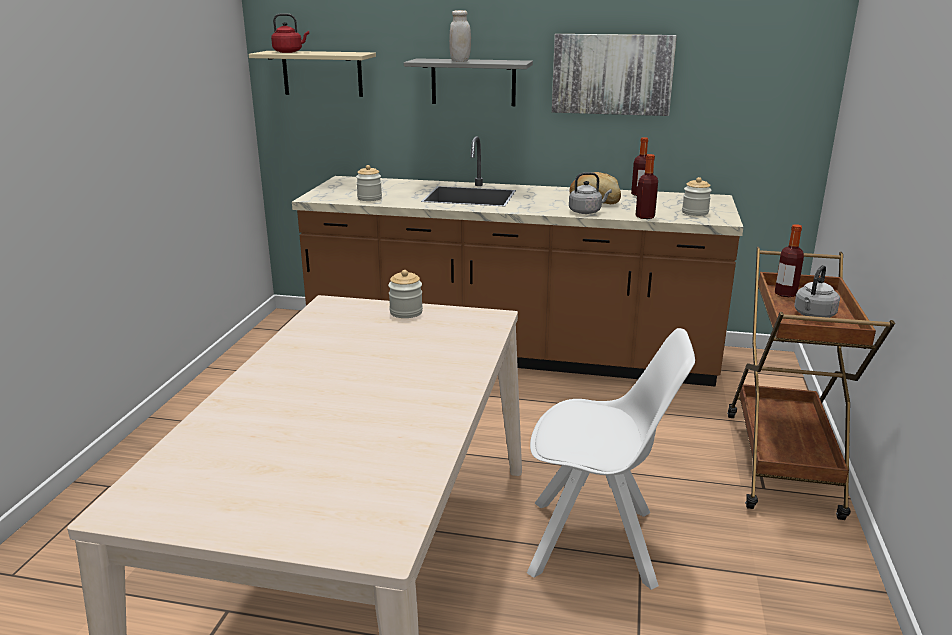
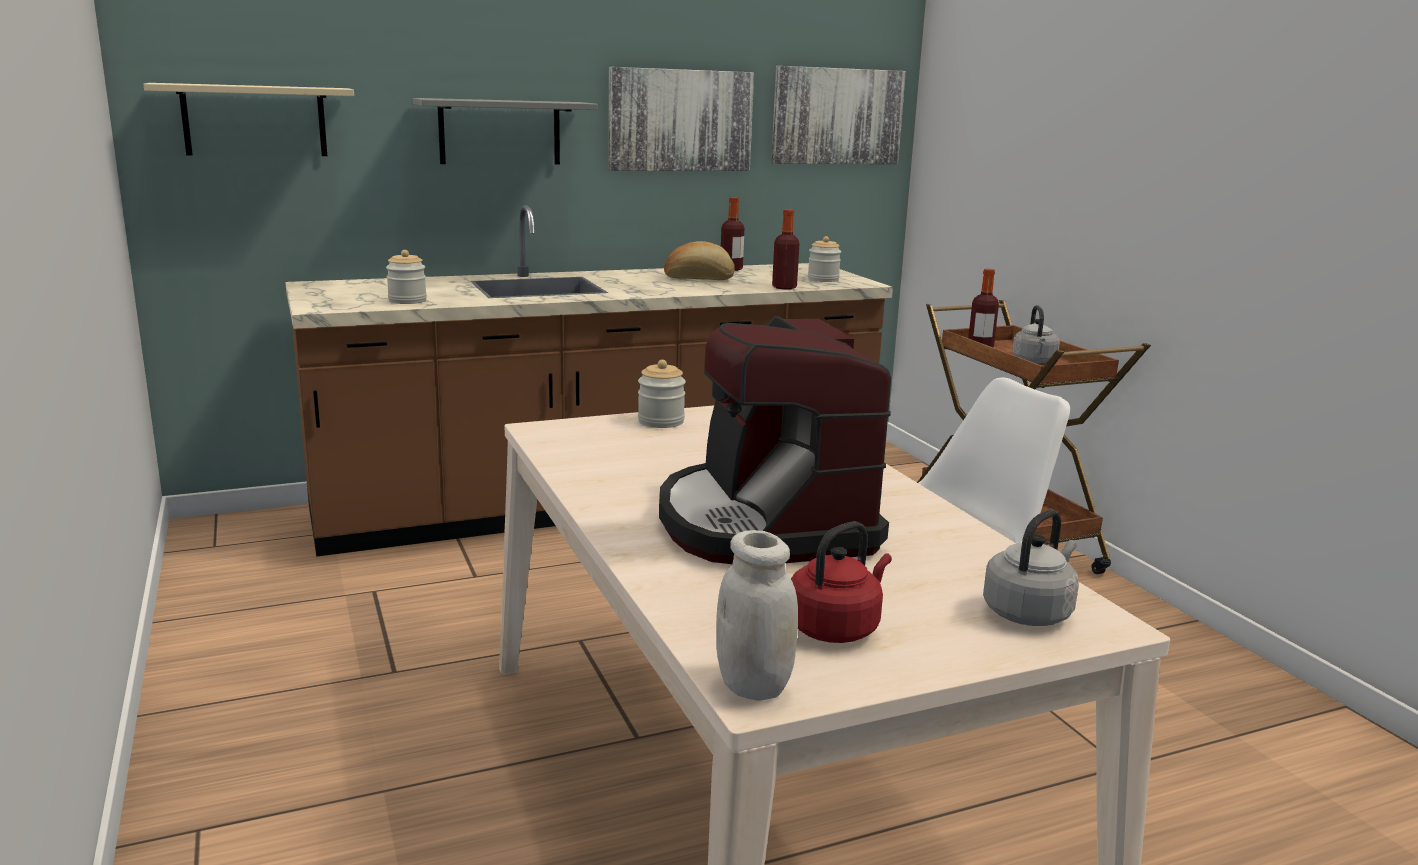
camera: 35 degrees left, 5 degrees down
red kettle [271,13,309,53] -> red kettle moved to [791,521,892,643]
white jar [449,10,471,62] -> white jar moved to [716,530,798,700]
grey kettle [569,172,612,214] -> grey kettle moved to [983,509,1079,626]
none -> coffee machine [659,316,891,564]
none -> picture [771,66,906,164]

